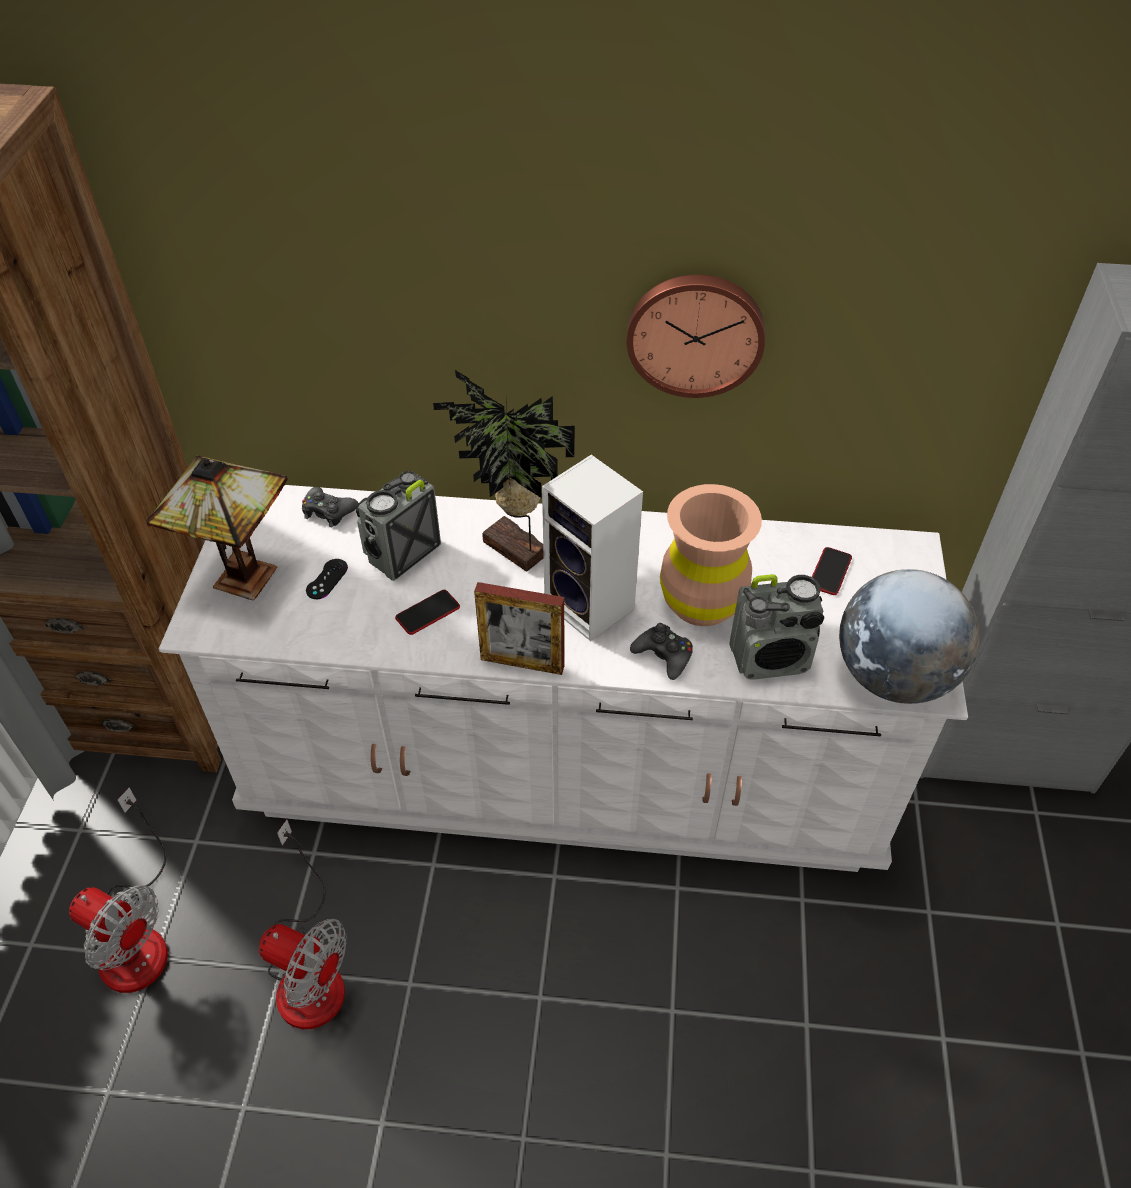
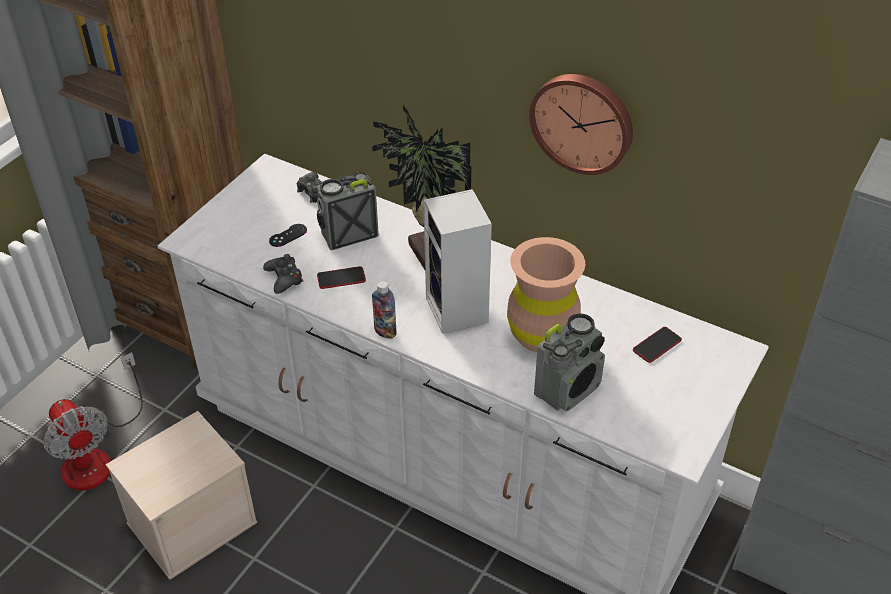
camera: 25 degrees right, 5 degrees down
table lamp [146,455,288,600] -> none
fan [259,820,346,1029] -> beige storage box [106,411,257,580]
picture frame [474,582,564,675] -> bottle [372,281,397,339]
black game controller [630,623,693,680] -> black game controller moved to [263,254,303,294]
radio [729,574,824,680] -> radio turned 60 degrees counterclockwise [534,313,605,412]
globe [839,569,980,704] -> none

